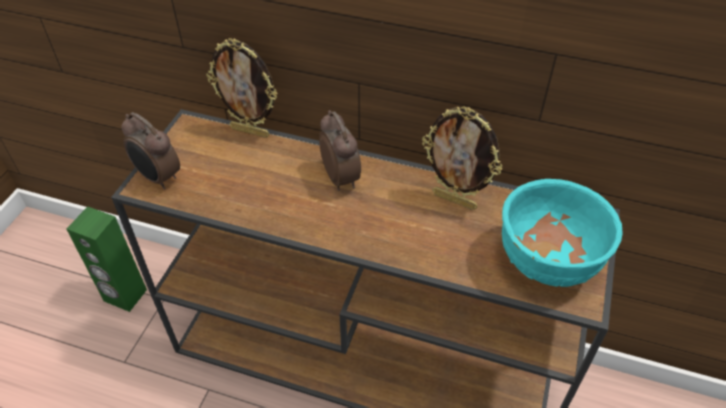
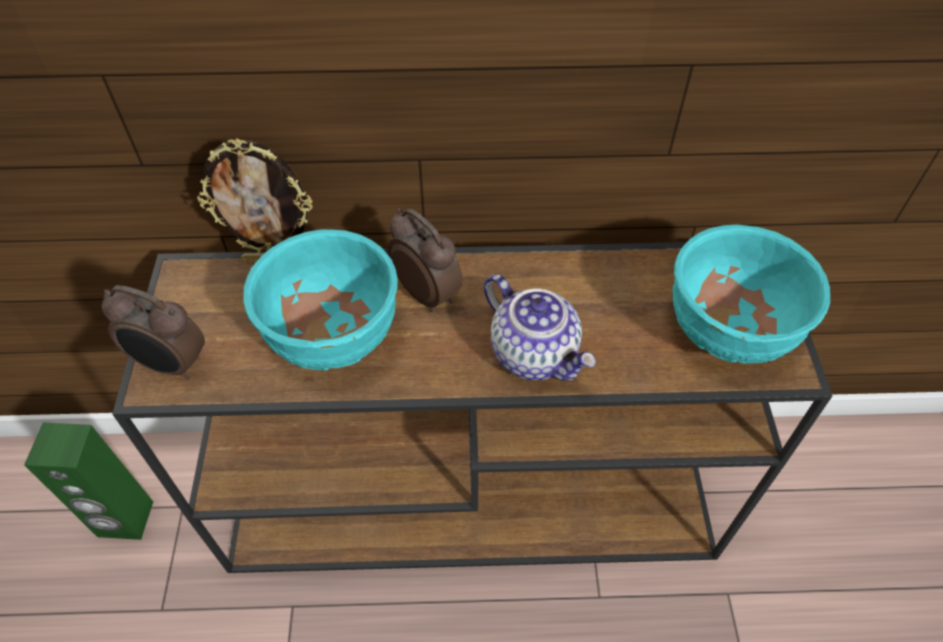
camera: 20 degrees left, 5 degrees up
picture frame [422,106,502,210] -> none
none -> turquoise bowl [243,229,398,370]
none -> teapot [484,274,596,381]

